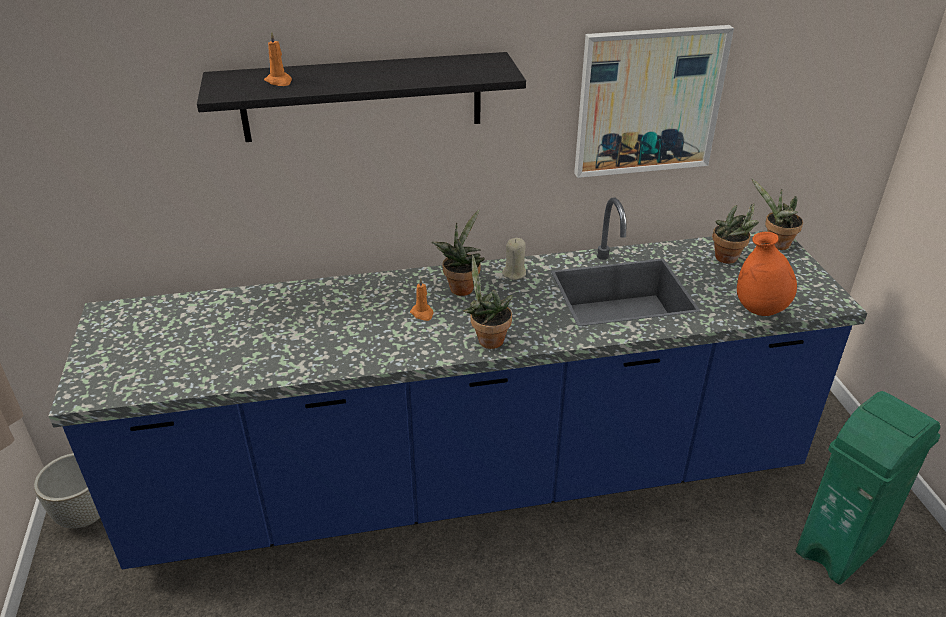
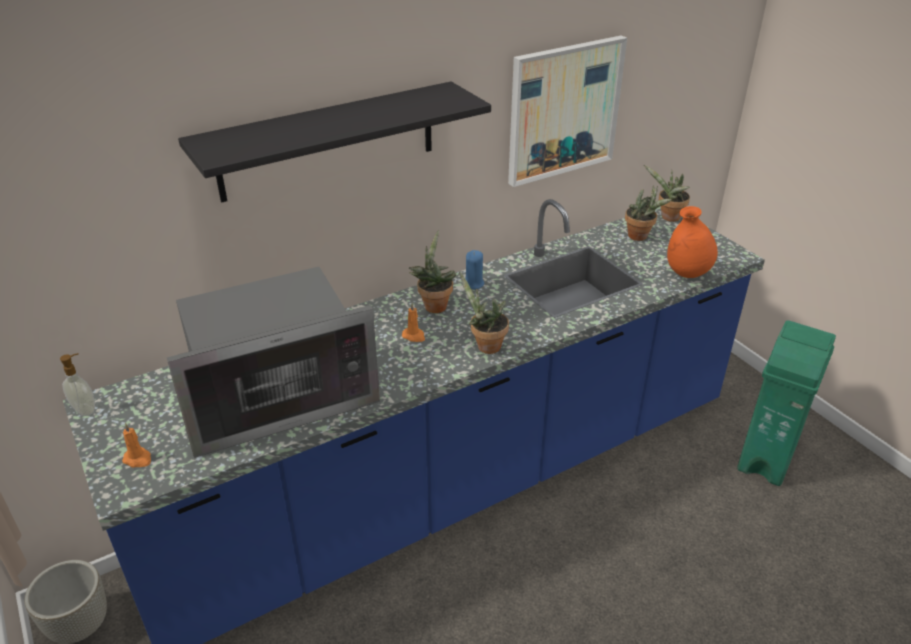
camera: 20 degrees left, 0 degrees up
orange candle [264,31,292,86] -> orange candle moved to [122,423,151,467]
beige candle [502,238,526,280] -> blue candle [465,250,485,290]
none -> soap dispenser [60,353,95,416]
none -> microwave [166,267,380,458]

